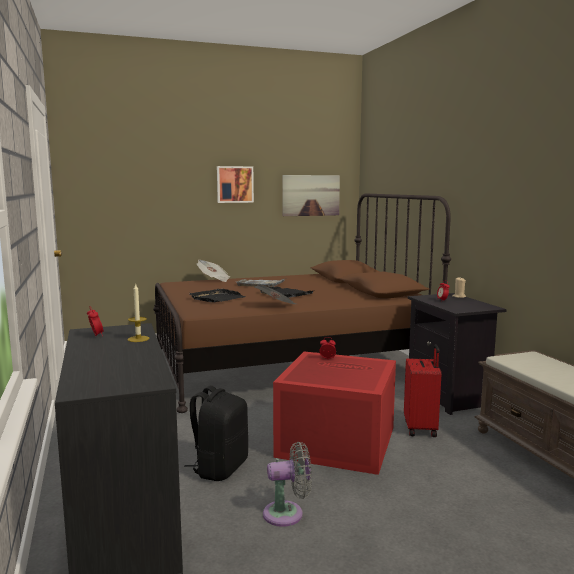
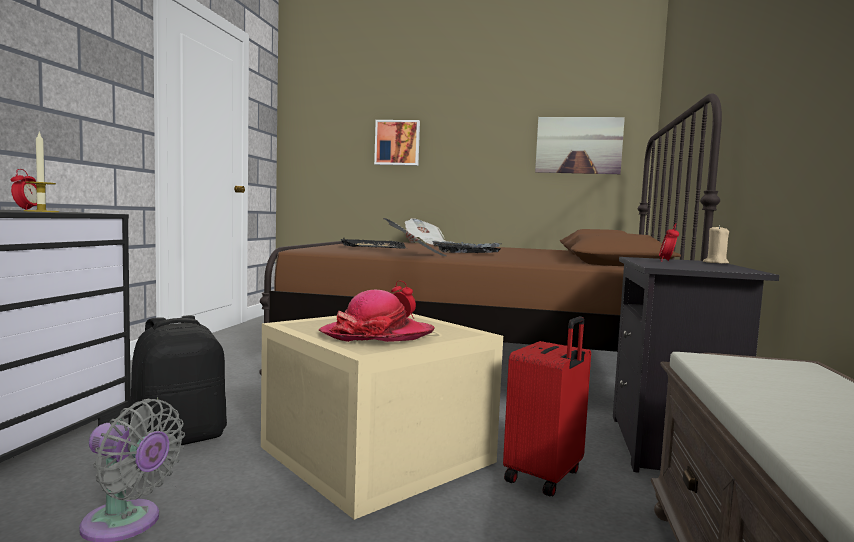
camera: 30 degrees right, 5 degrees down
picture [217,166,254,203] -> picture moved to [374,120,420,166]
red storage box [273,351,396,475] -> beige storage box [261,314,503,520]
none -> hat [319,290,435,342]

